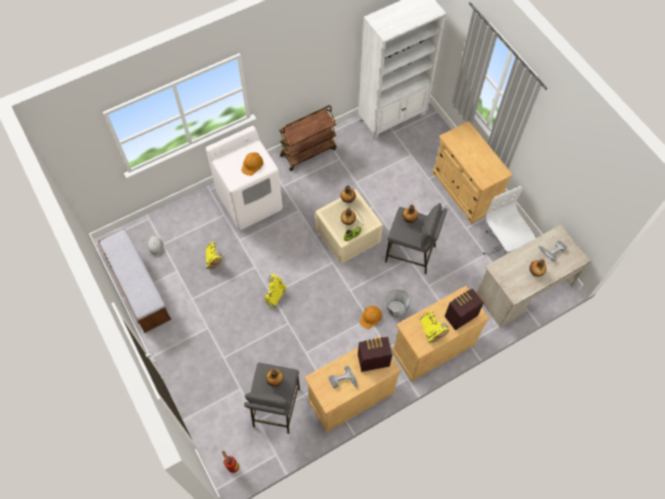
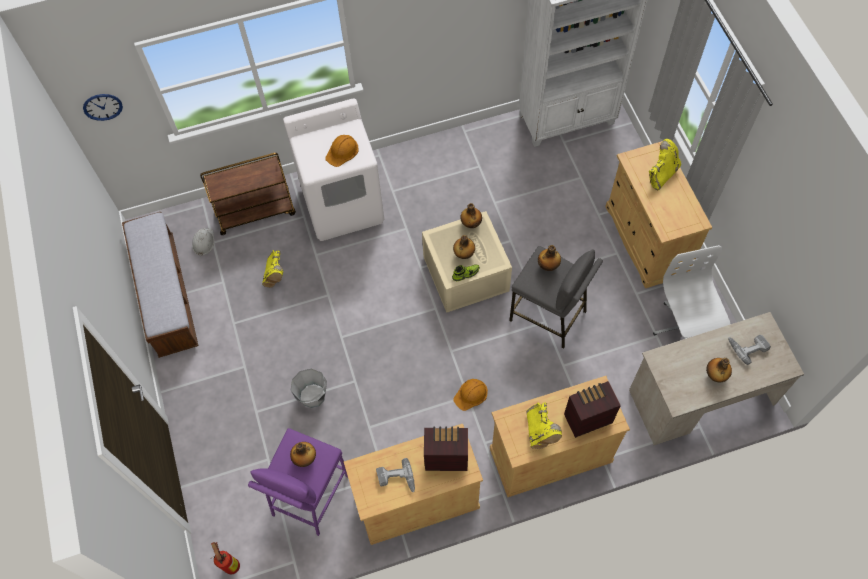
camera: 15 degrees right, 0 degrees up
grey stool [244,363,300,434] -> purple stool [248,428,348,536]
yellow boot [264,274,287,308] -> yellow boot moved to [649,139,681,190]
brown cart [279,105,337,171] -> brown cart moved to [200,153,296,235]
grey bucket [385,290,411,317] -> grey bucket moved to [291,369,327,408]
none -> wall clock [83,94,123,121]

